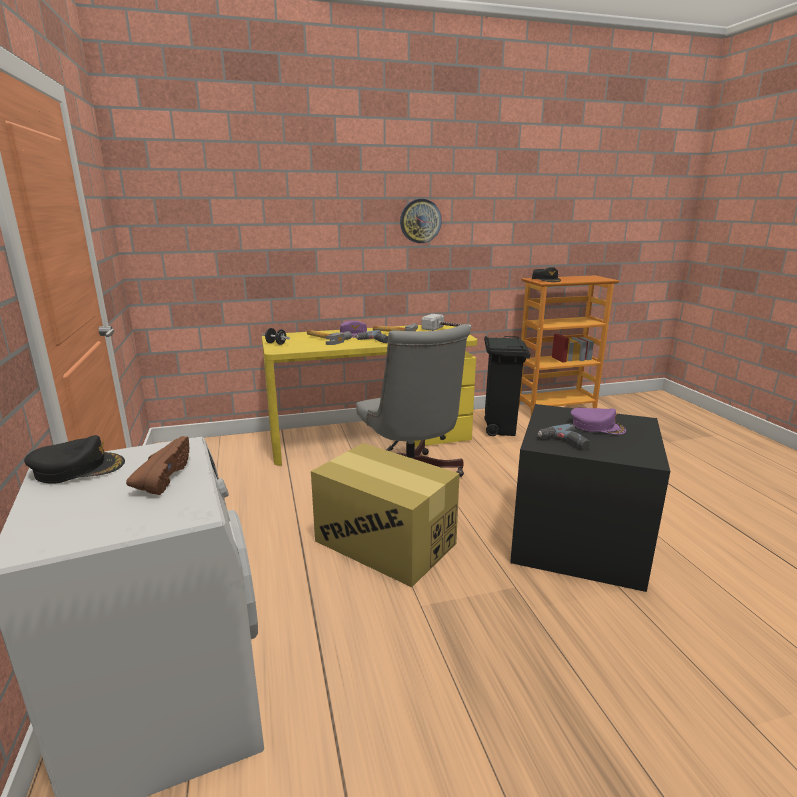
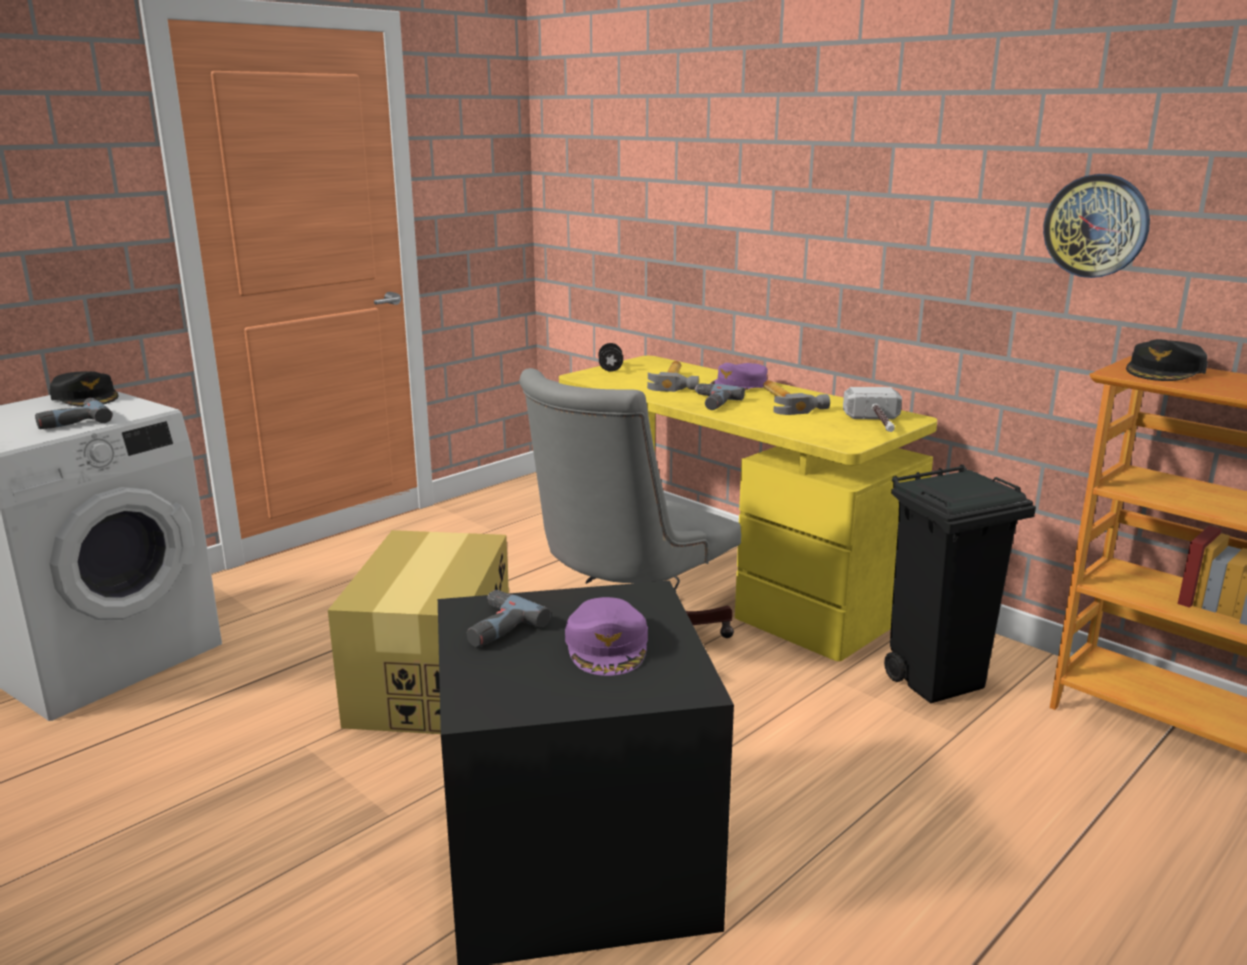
camera: 60 degrees right, 0 degrees up
brown shoe [126,436,189,495] -> power drill [35,398,113,429]
wall clock [400,199,442,243] -> wall clock moved to [1043,174,1150,278]

